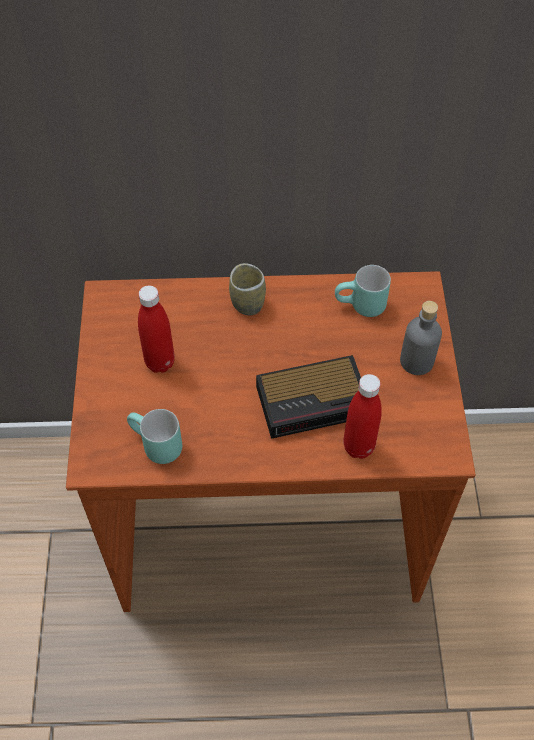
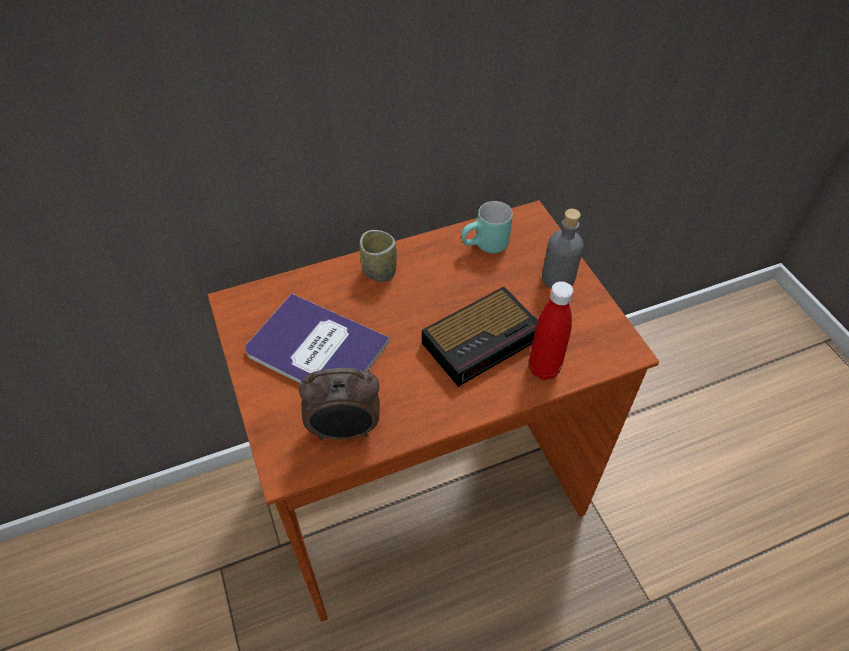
camera: 20 degrees left, 5 degrees down
turquoise mug [127,409,182,464] -> alarm clock [299,368,380,440]
red bottle [138,285,175,373] -> book [245,293,390,383]

